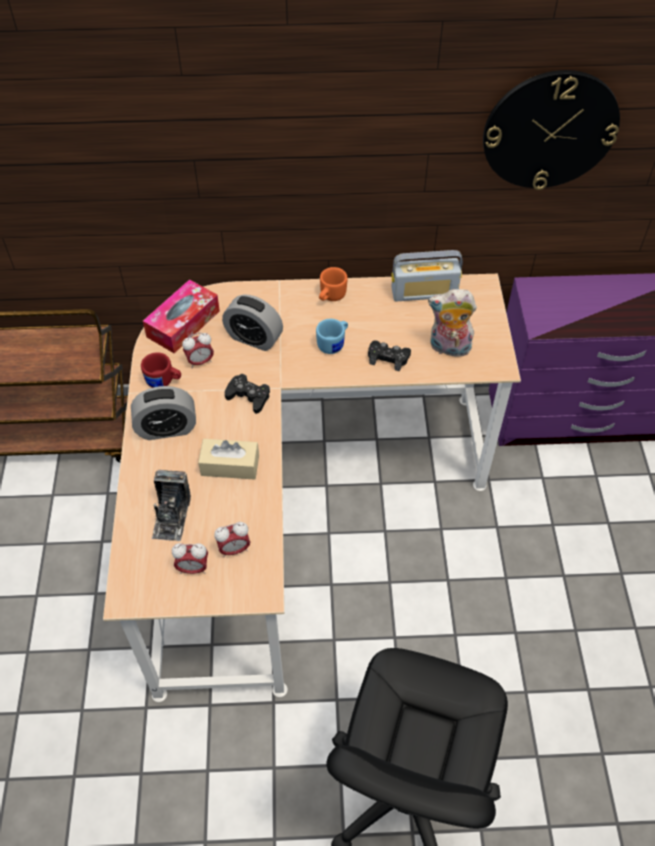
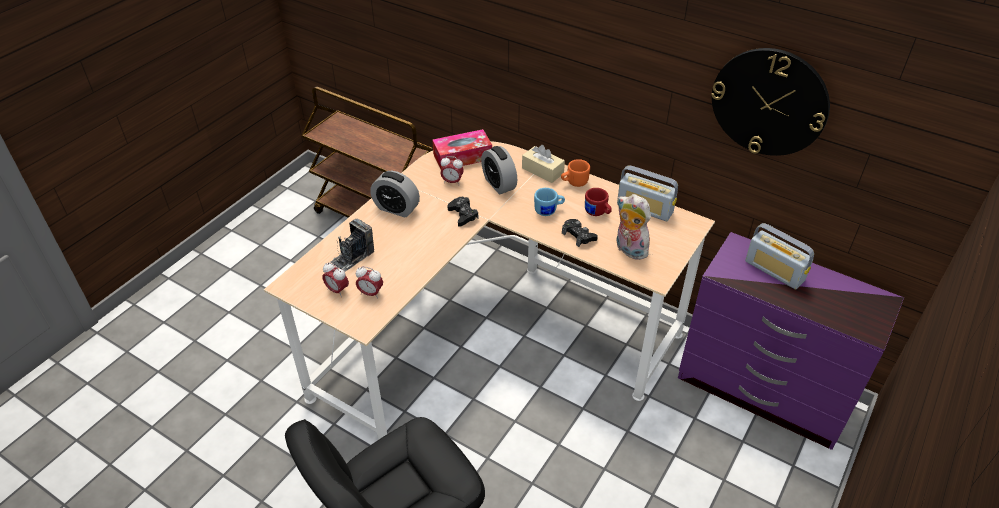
camera: 35 degrees right, 10 degrees down
red mug [141,352,181,388] -> red mug moved to [585,188,612,216]
beige tissue box [198,439,259,480] -> beige tissue box moved to [522,145,565,183]
none -> radio [745,223,814,289]

